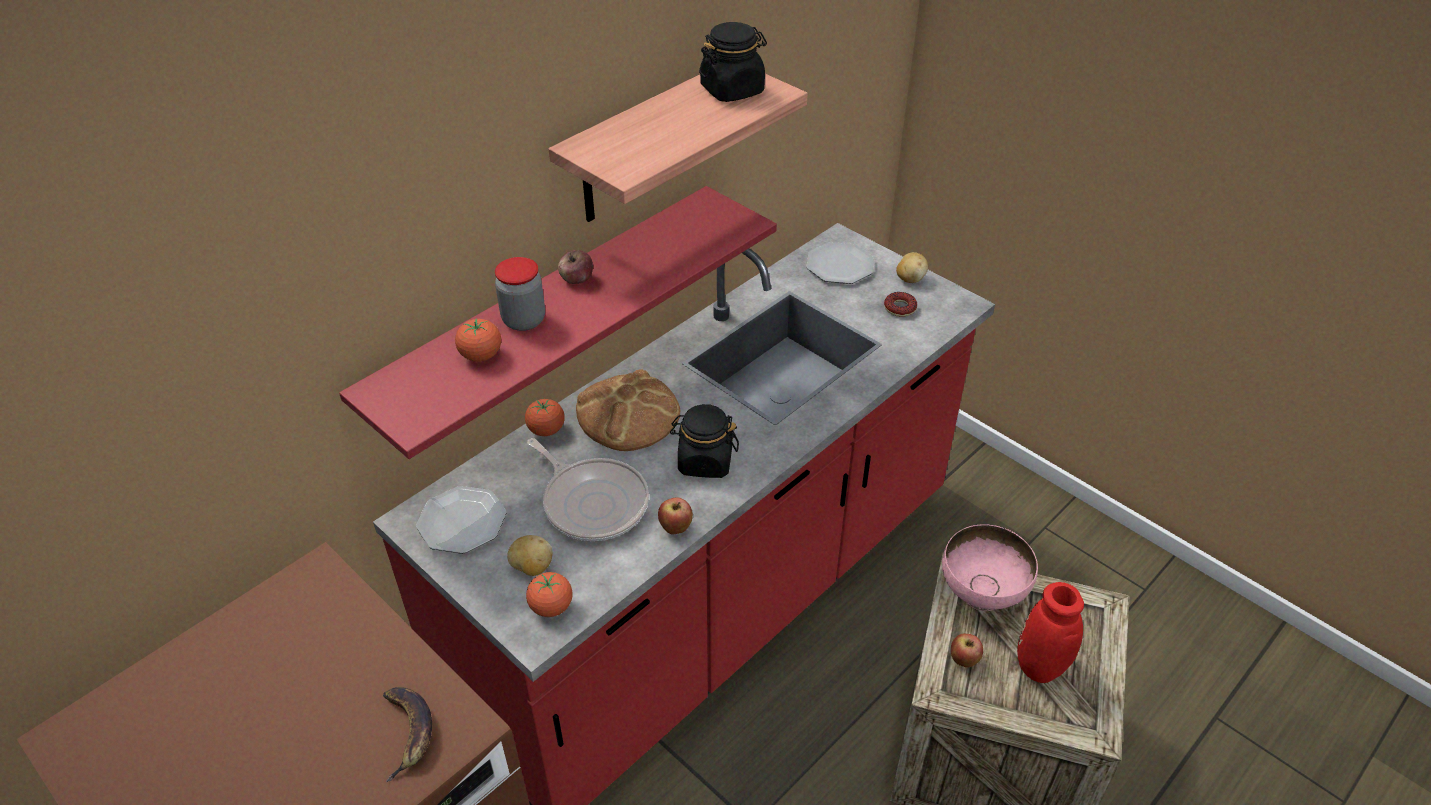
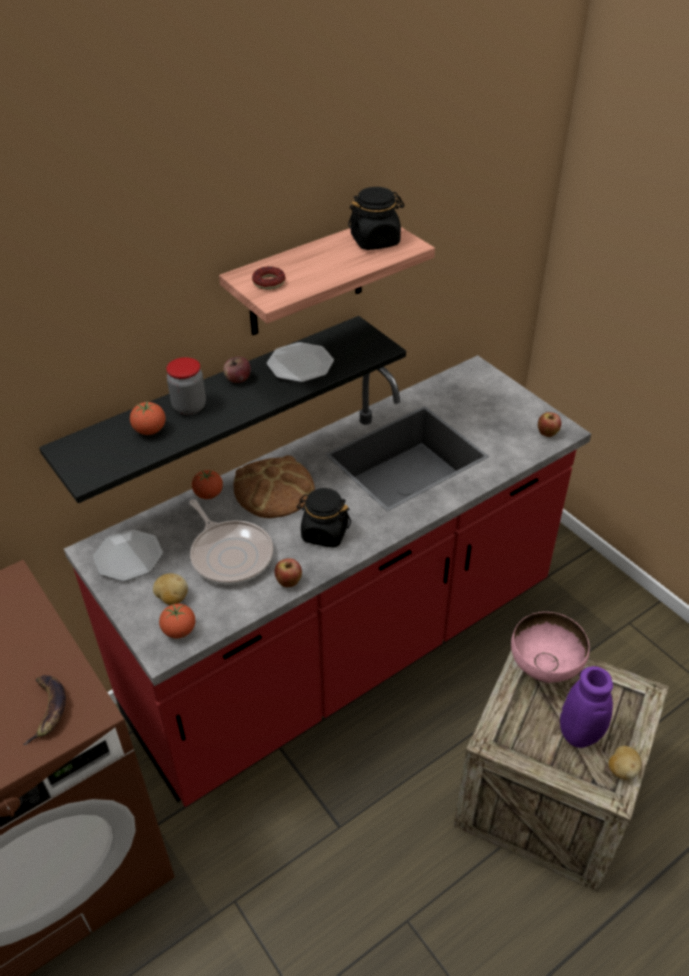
camera: 10 degrees right, 0 degrees up
red shelf [339,186,777,459] -> black shelf [39,316,406,503]
plate [807,242,874,284] -> plate moved to [267,342,334,382]
donut [884,292,917,317] -> donut moved to [252,267,286,290]
potato [896,252,928,283] -> potato moved to [608,746,642,780]
apple [951,634,983,668] -> apple moved to [538,412,561,437]
red vase [1017,582,1084,683] -> purple vase [560,666,613,748]

